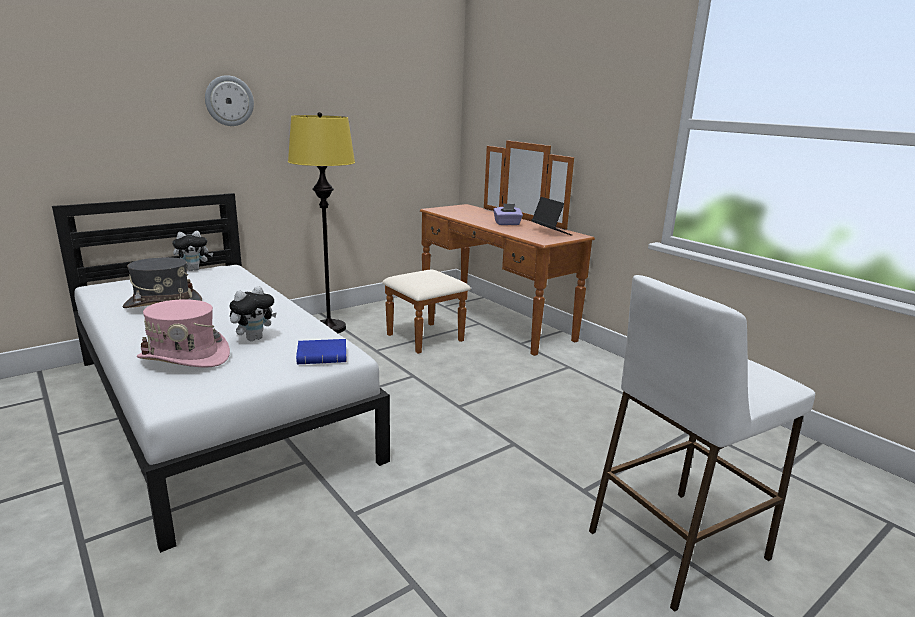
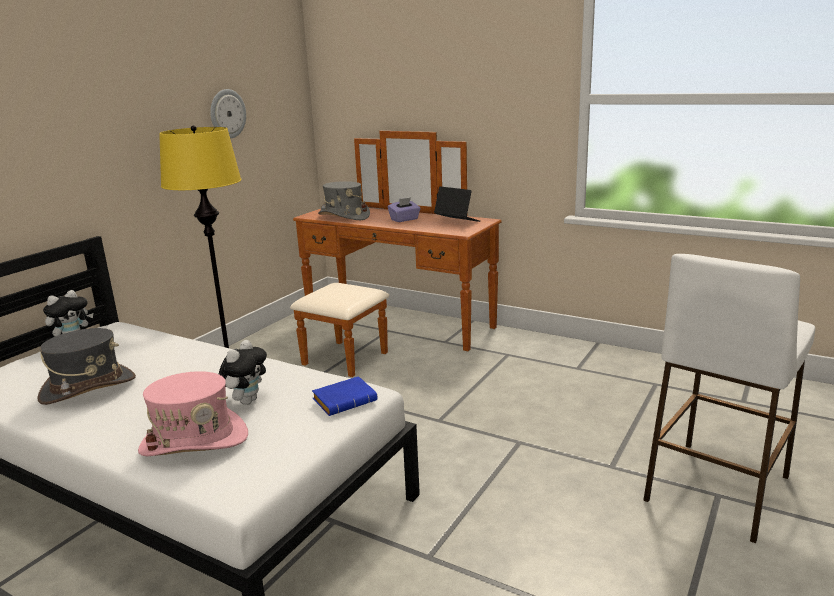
camera: 20 degrees left, 0 degrees up
wall clock [205,75,254,126] -> wall clock moved to [210,89,246,139]
none -> grey hat [318,181,370,220]

